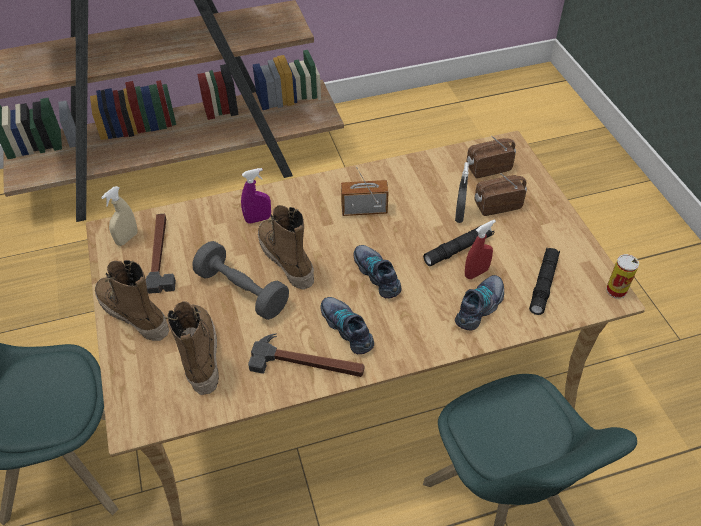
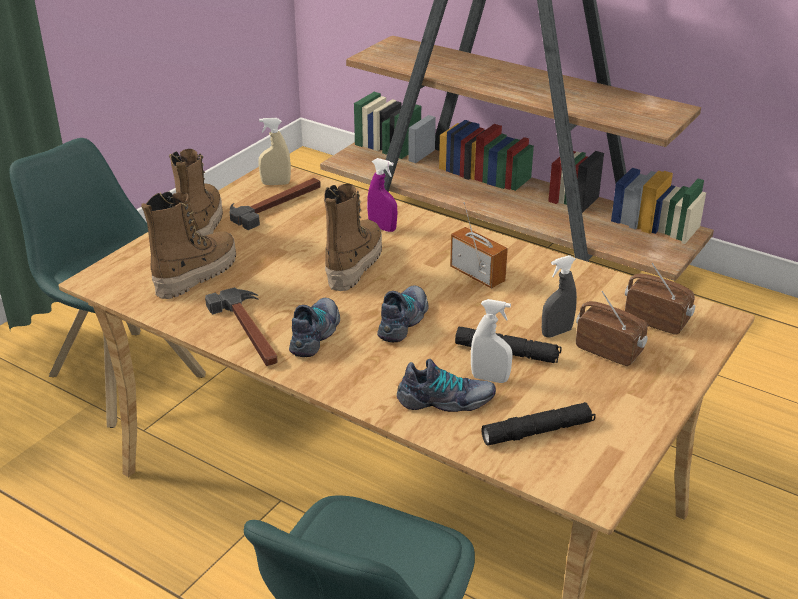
camera: 50 degrees right, 15 degrees down
grey dumbbell [193,241,289,320] -> none
red spray bottle [465,220,496,279] -> white spray bottle [471,299,513,383]
can [606,254,639,299] -> none

